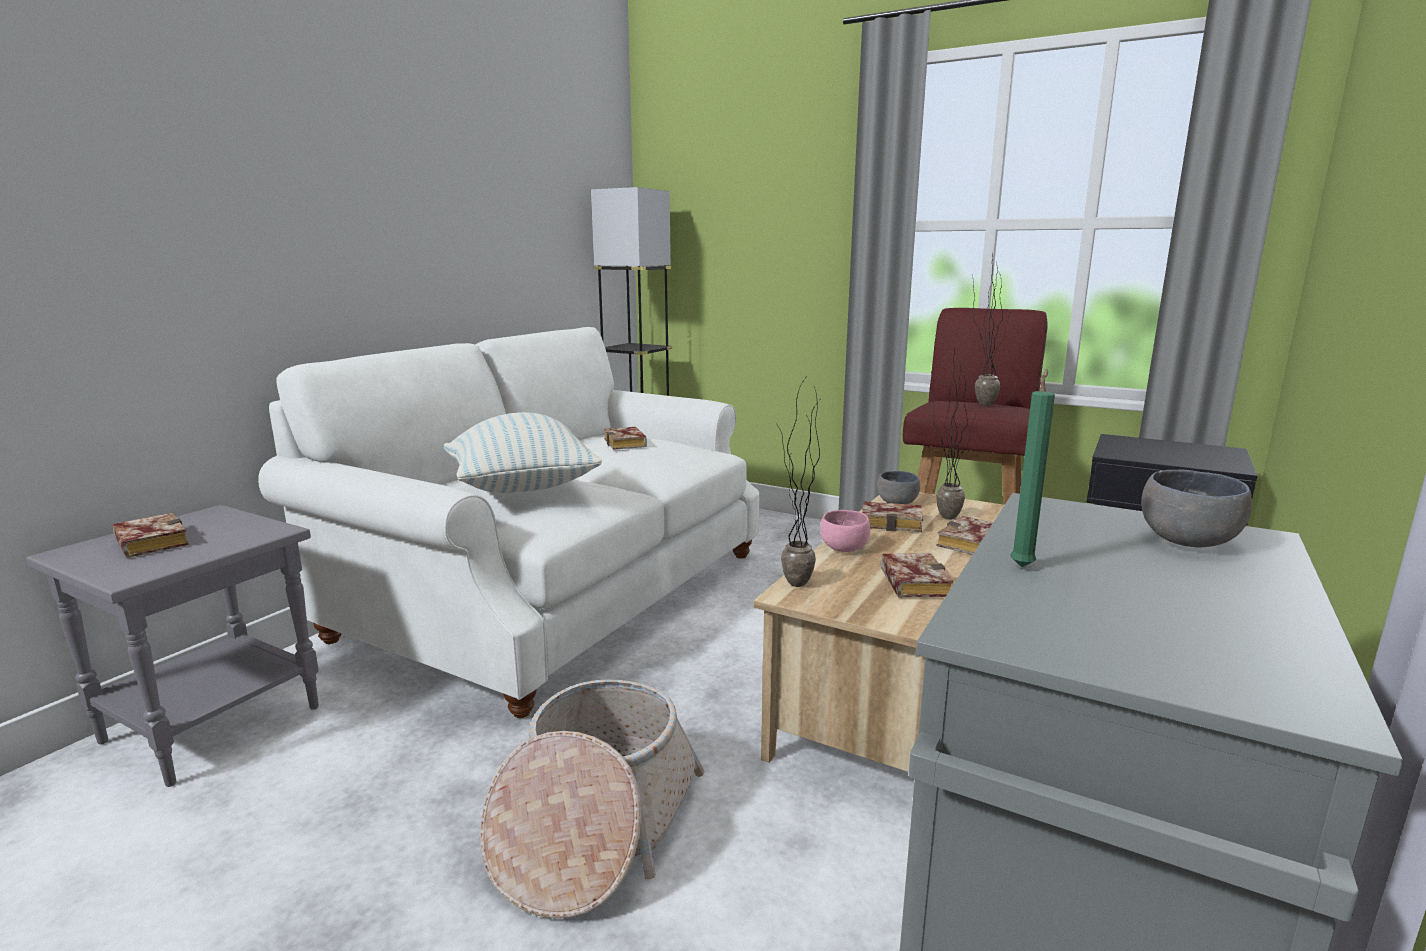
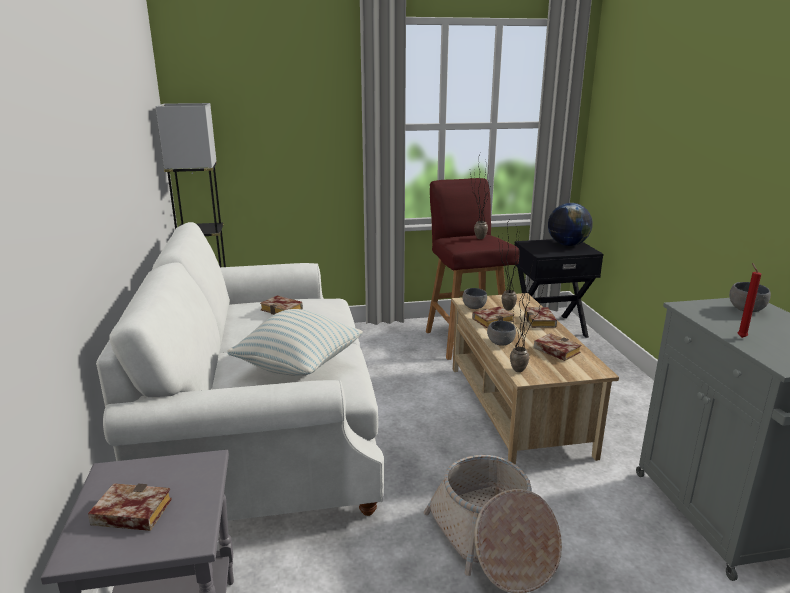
camera: 40 degrees left, 5 degrees up
pink bowl [820,510,870,552] -> grey bowl [487,321,516,346]
green candle [1010,369,1055,567] -> red candle [737,263,761,338]
none -> globe [548,203,593,246]

